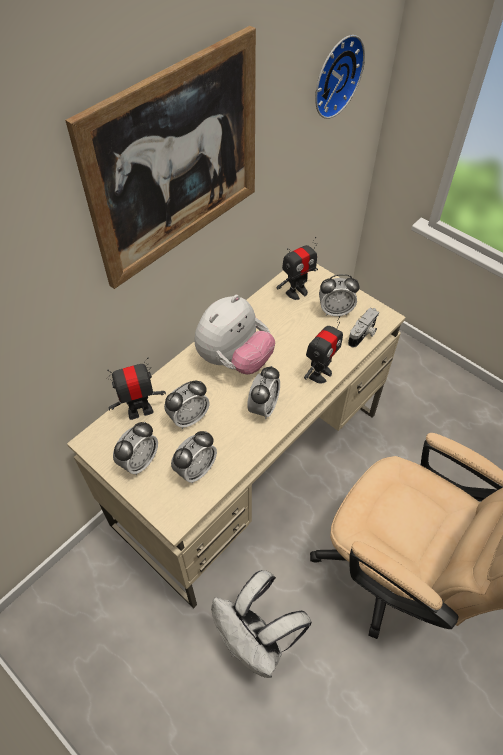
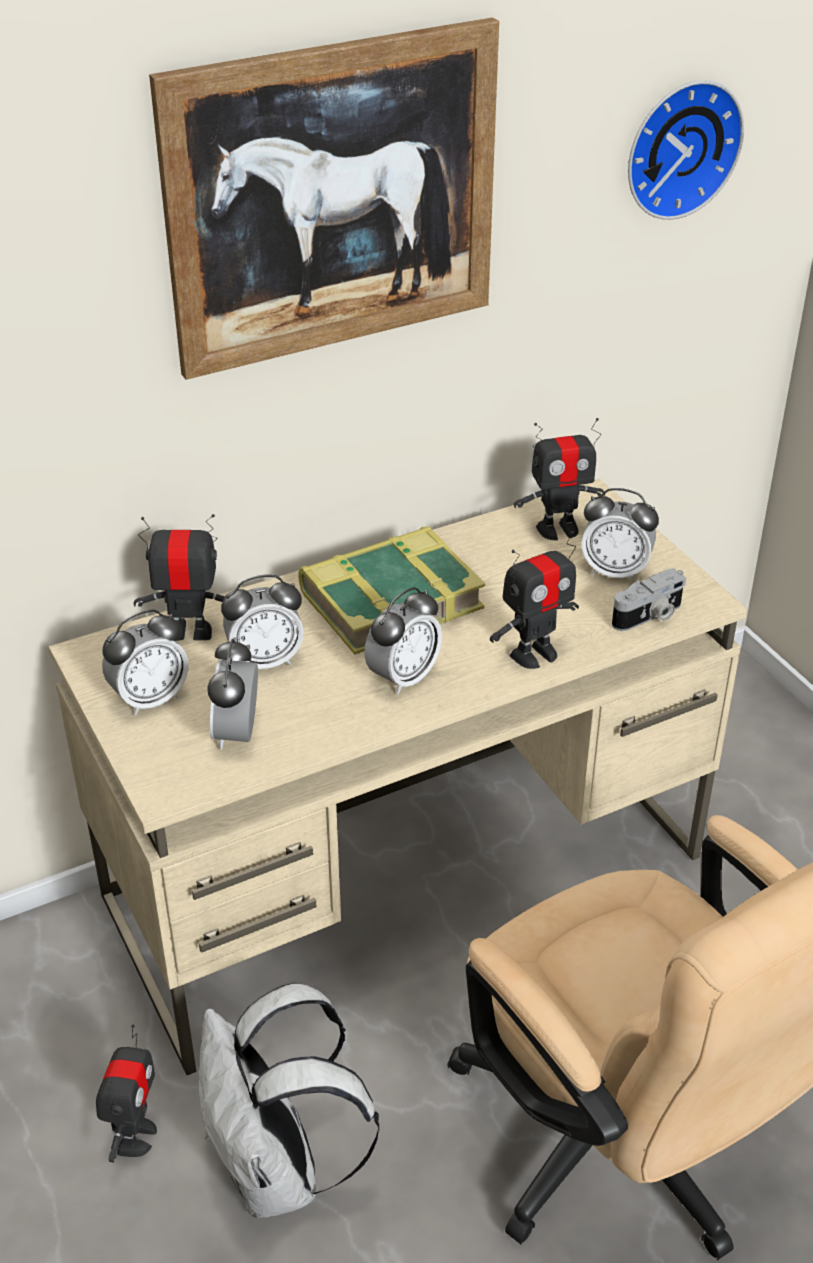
camera: 20 degrees right, 15 degrees down
alarm clock [171,431,217,483] -> alarm clock turned 120 degrees clockwise [207,637,258,750]
plush toy [195,295,275,375] -> book [298,527,486,655]
none -> toy robot [96,1025,157,1163]

